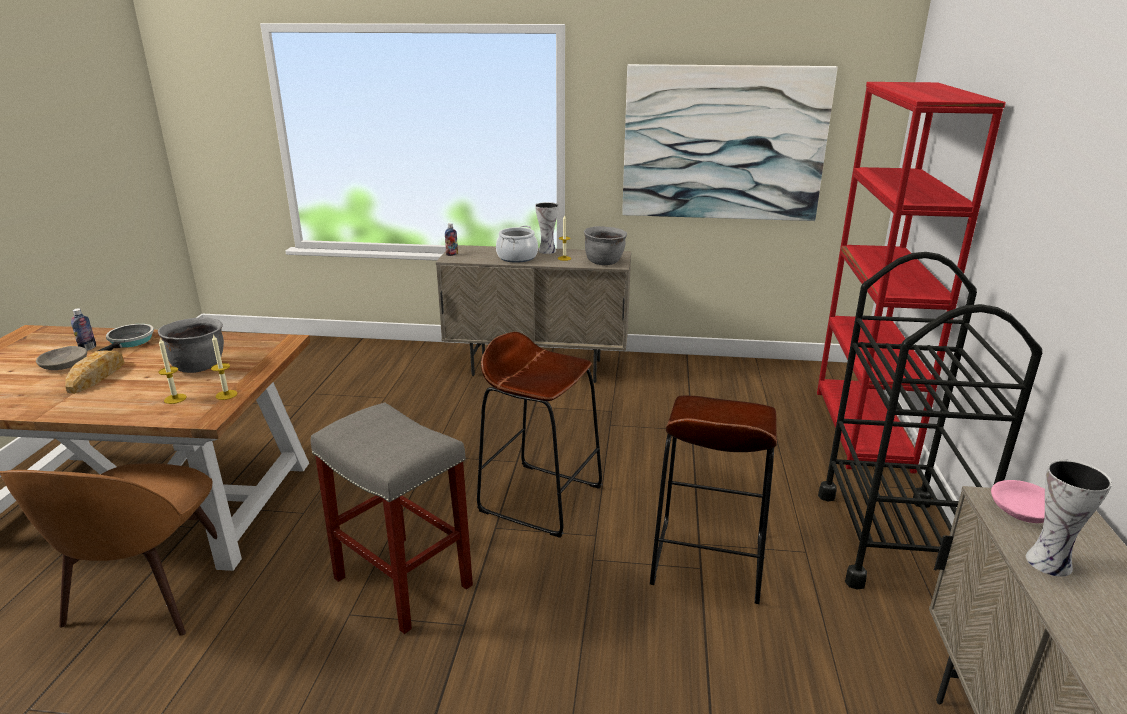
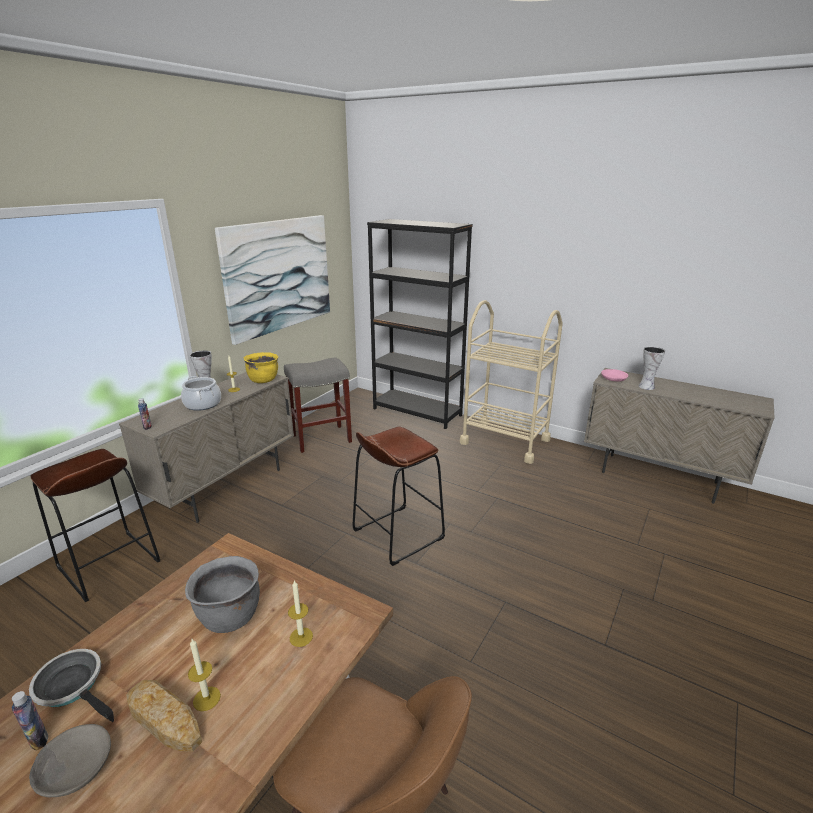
camera: 65 degrees left, 0 degrees up
candle [211,334,238,400] -> candle moved to [188,639,221,711]
grey stool [311,403,473,634] -> grey stool moved to [284,357,352,453]
grey cooking pot [584,226,627,265] -> yellow cooking pot [244,352,278,383]
brown stool [650,395,777,604] -> brown stool moved to [31,449,160,602]
red bookcase [817,82,1006,474] -> black bookcase [367,219,473,429]
black cart [818,252,1042,590] -> beige cart [460,300,563,464]

